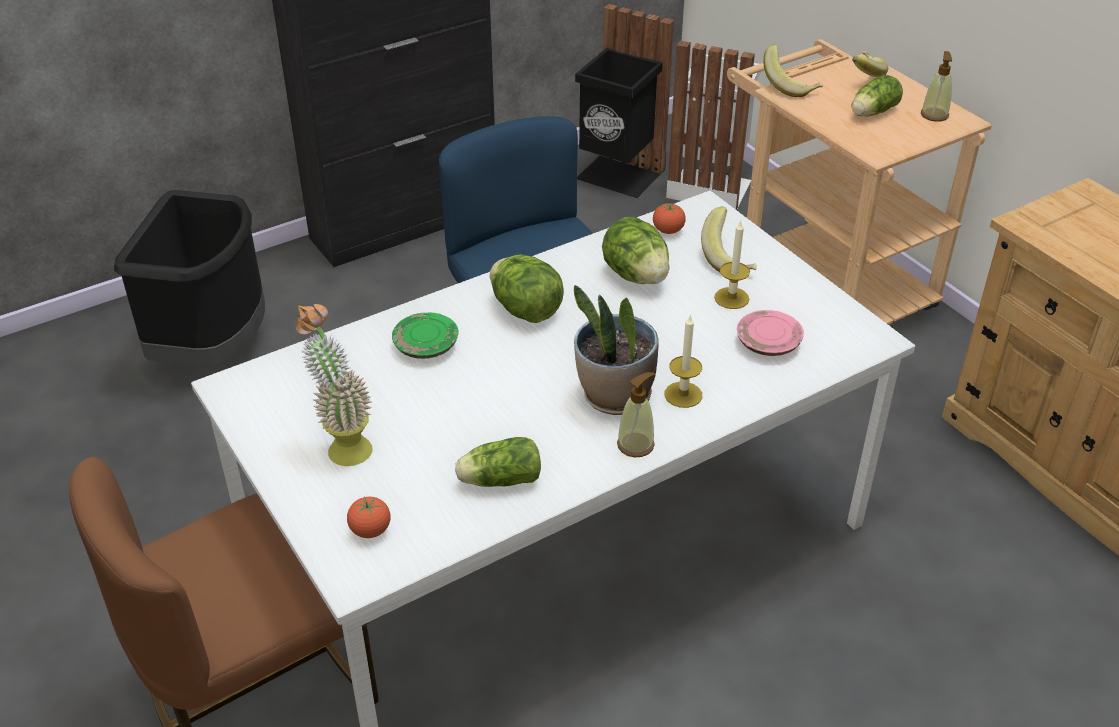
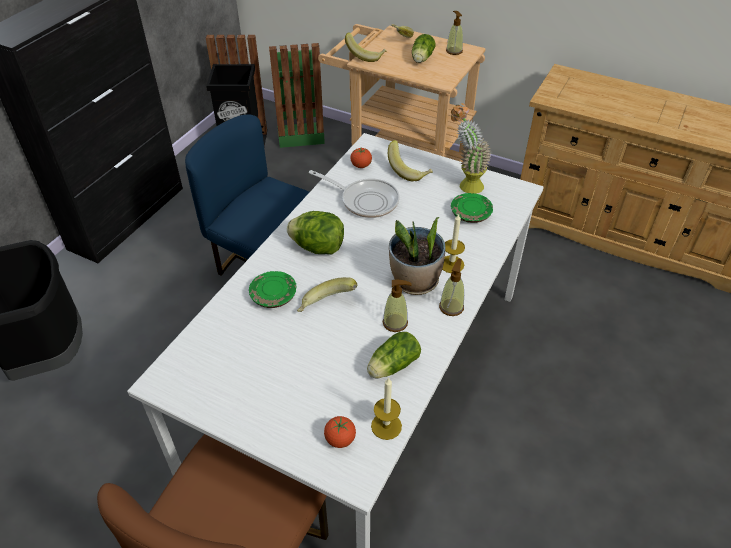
camera: 30 degrees left, 5 degrees up
potted plant [295,304,372,466] -> potted plant moved to [451,103,490,194]
lettuce [602,216,670,284] -> frying pan [309,170,400,218]
white trash can [666,41,762,210] -> green trash can [269,43,325,148]
candle [714,220,750,309] -> candle moved to [371,377,402,440]
pink plate [737,310,804,356] -> green plate [451,193,493,223]
none -> banana [297,277,357,312]
none -> soap dispenser [382,280,412,332]

